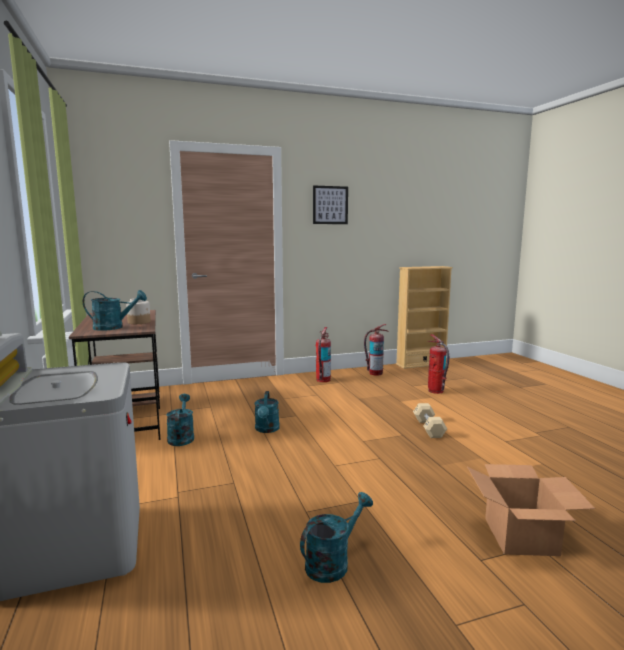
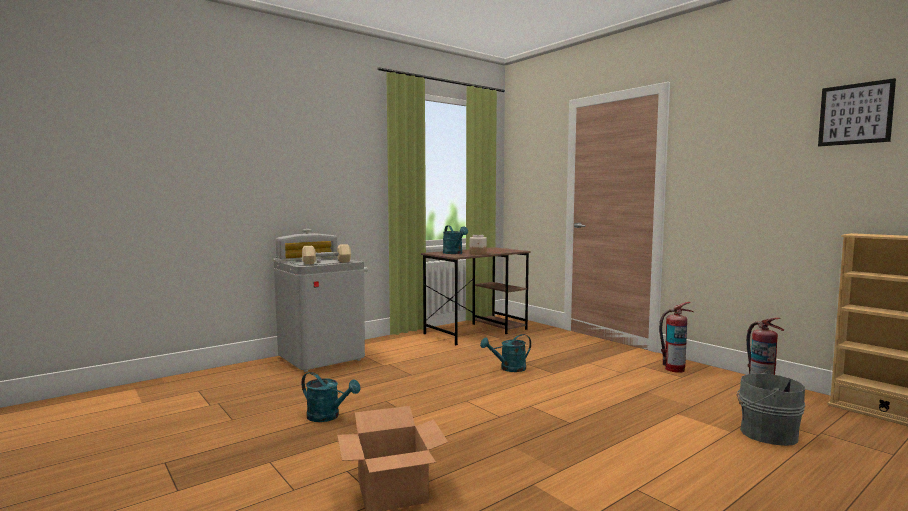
camera: 70 degrees right, 5 degrees down
turquoise watering can [166,394,194,446] -> none
picture [313,185,348,224] -> picture moved to [818,78,896,146]
beige dumbbell [413,403,447,438] -> beige dumbbell moved to [302,244,351,264]
fire extinguisher [428,334,449,394] -> grey bucket [737,371,805,446]

